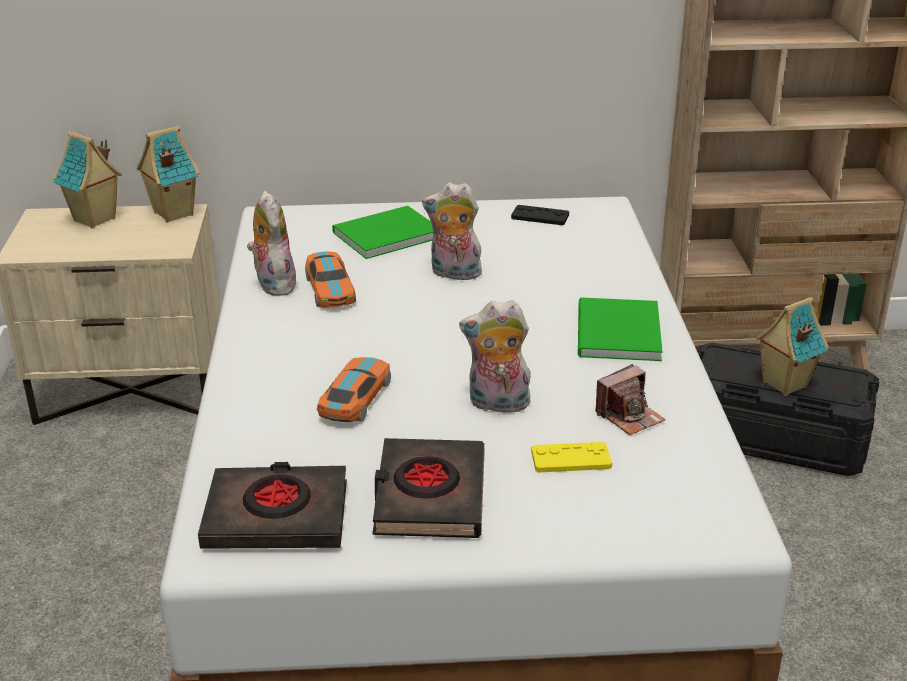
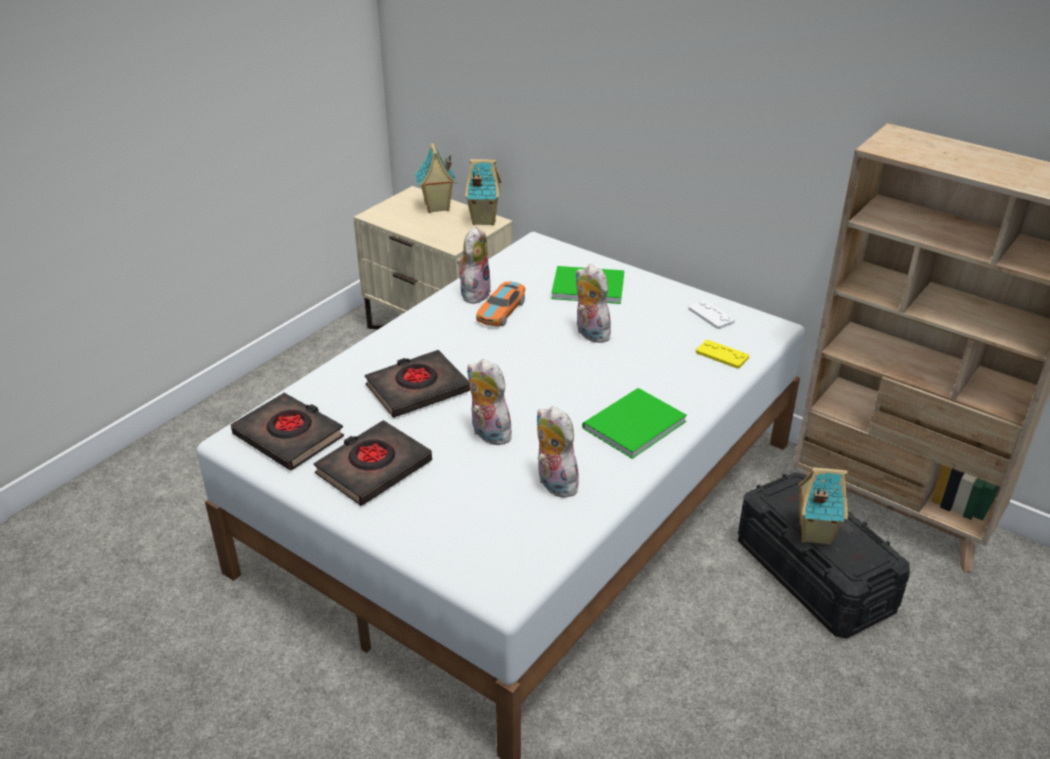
camera: 40 degrees right, 5 degrees up
toy car [317,357,391,422] -> black book [365,350,470,418]
black game controller [511,205,569,225] -> white game controller [688,300,735,329]
yellow game controller [531,442,612,473] -> yellow game controller moved to [696,340,749,369]
camera [595,364,666,435] -> plush toy [537,406,582,498]

